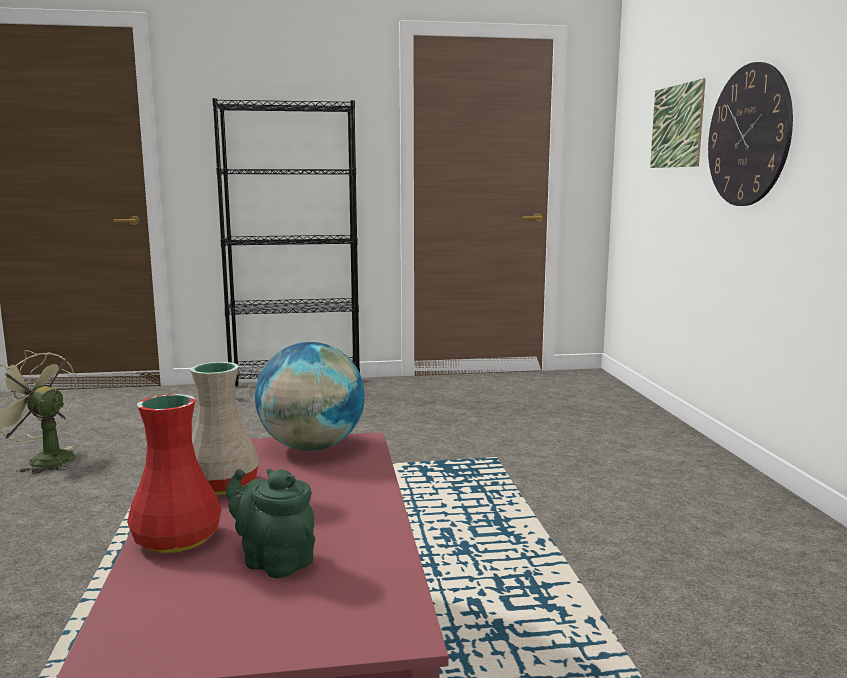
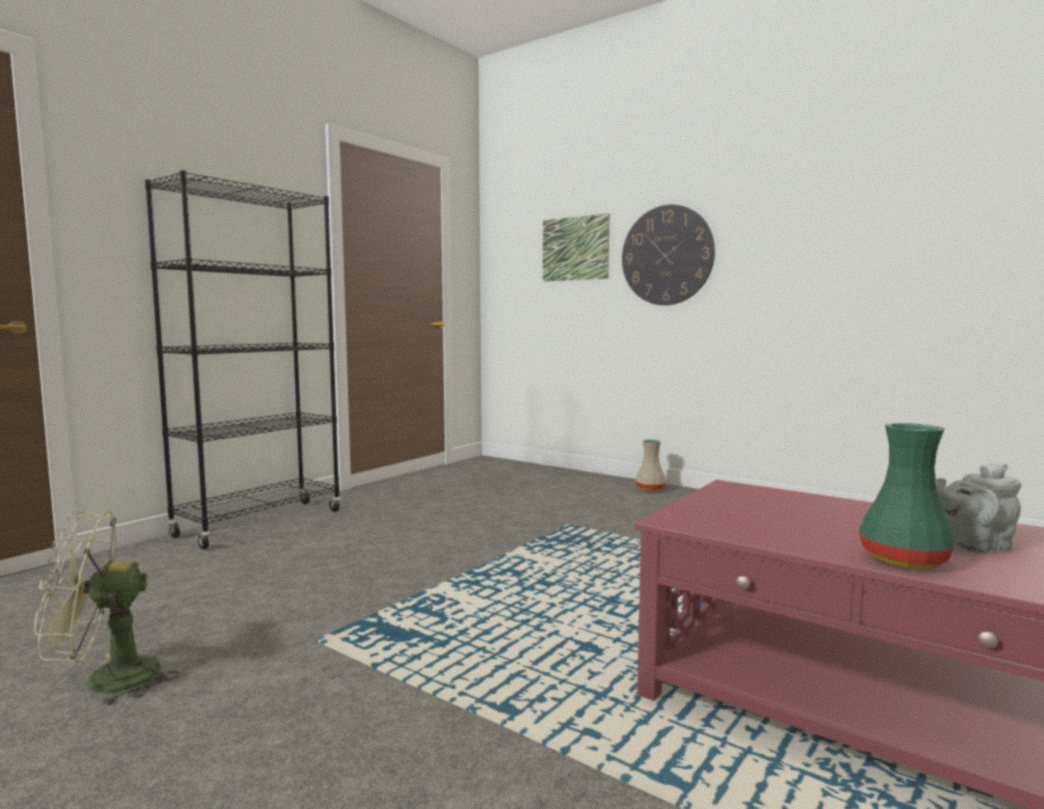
camera: 45 degrees left, 5 degrees down
red vase [127,394,222,553] -> green vase [859,423,956,569]
beige vase [190,362,259,495] -> beige vase moved to [635,440,666,492]
green teapot [226,469,315,578] -> grey teapot [936,463,1022,553]
globe [255,342,365,451] -> none

